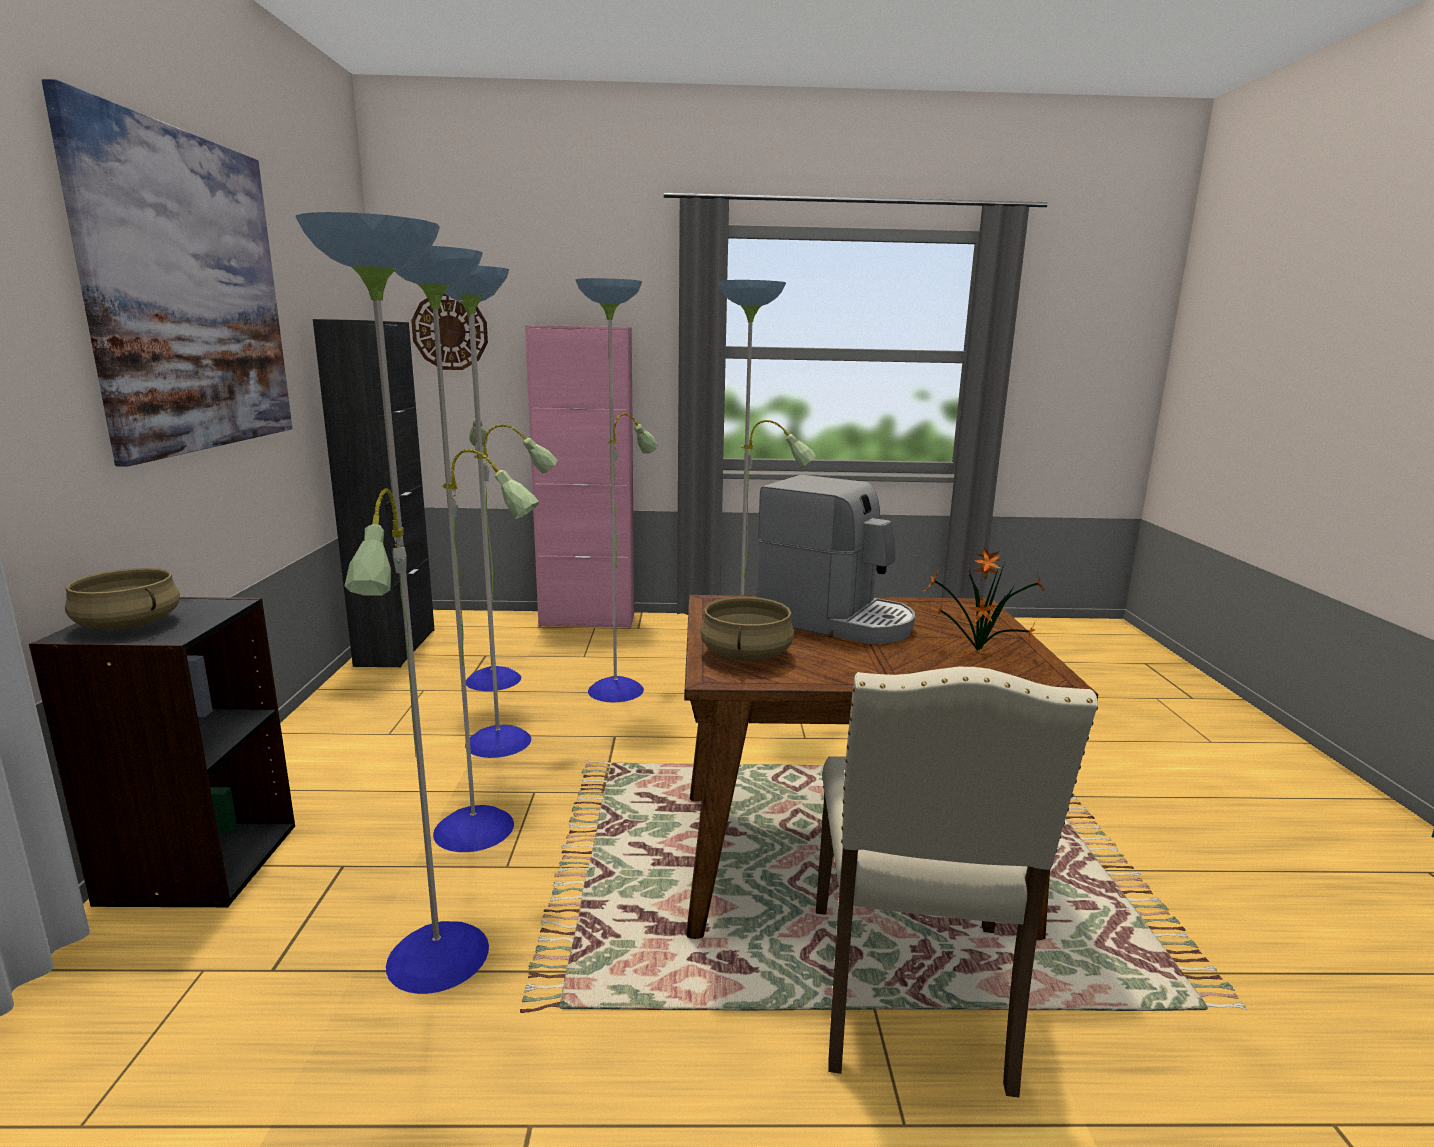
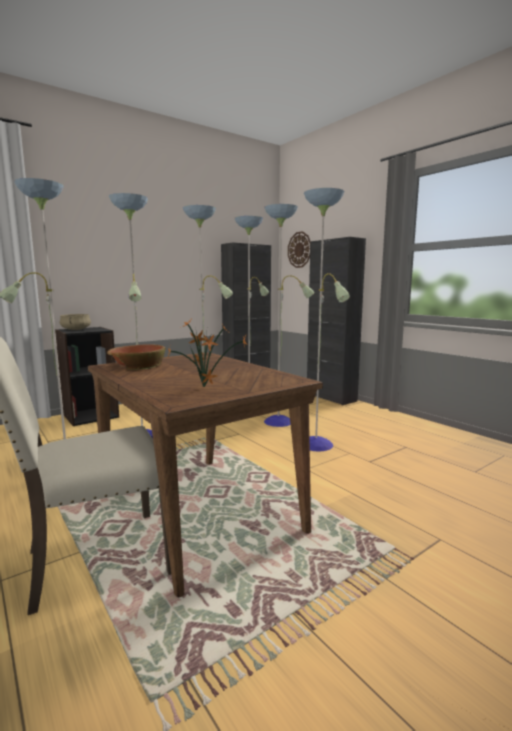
camera: 55 degrees right, 5 degrees down
picture [42,79,293,467] -> none
pink cabinet [525,325,634,628] -> black cabinet [307,237,366,405]
beige cooking pot [700,597,794,661] -> bowl [107,344,165,370]
coffee machine [757,475,915,644] -> none

